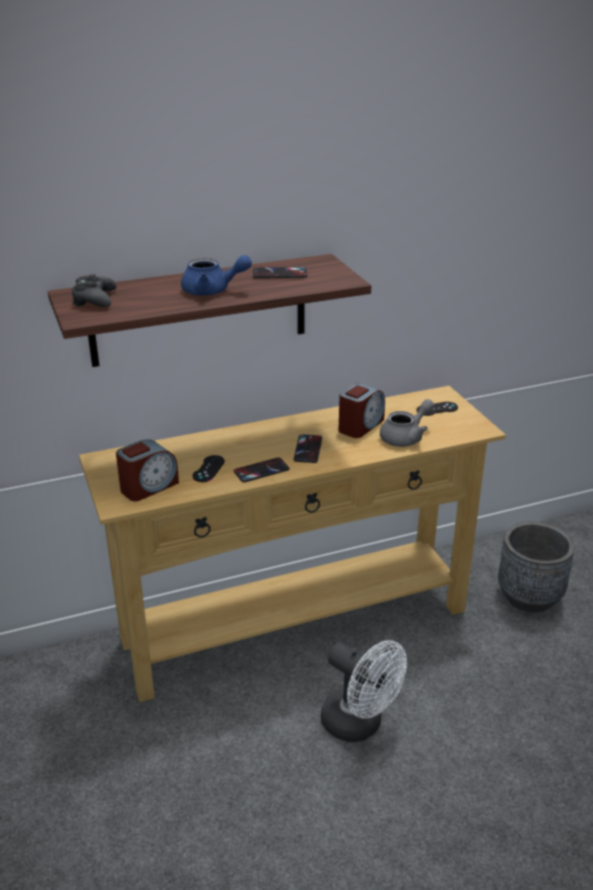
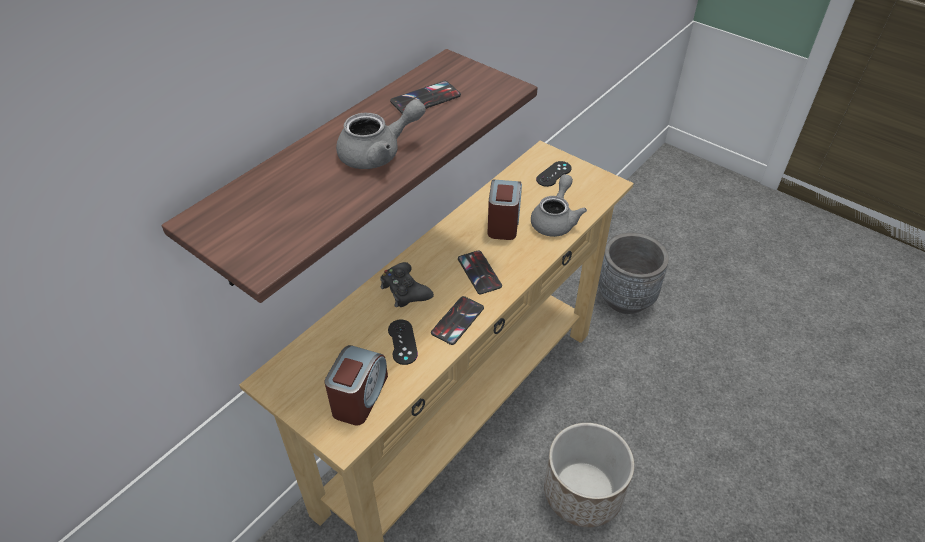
camera: 30 degrees left, 15 degrees up
black game controller [72,274,117,307] -> black game controller moved to [380,262,434,307]
blue teapot [181,255,252,295] -> grey teapot [336,99,426,169]
white fan [321,640,407,742] -> planter [544,423,634,528]

